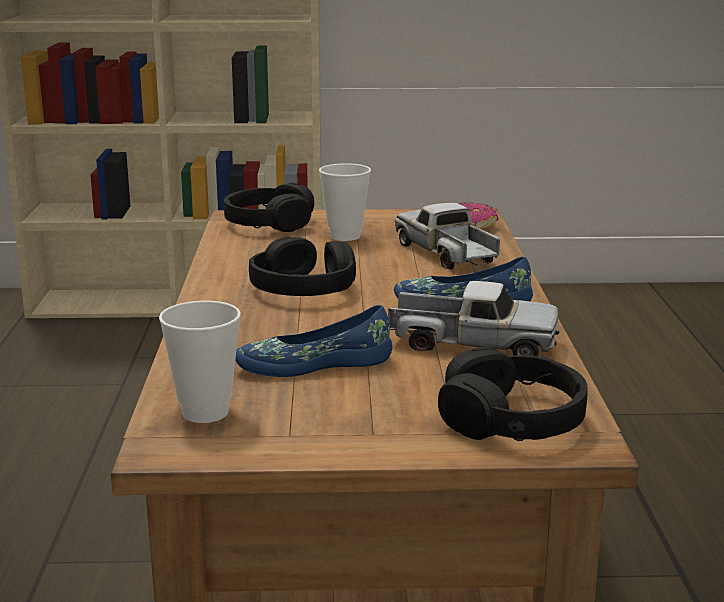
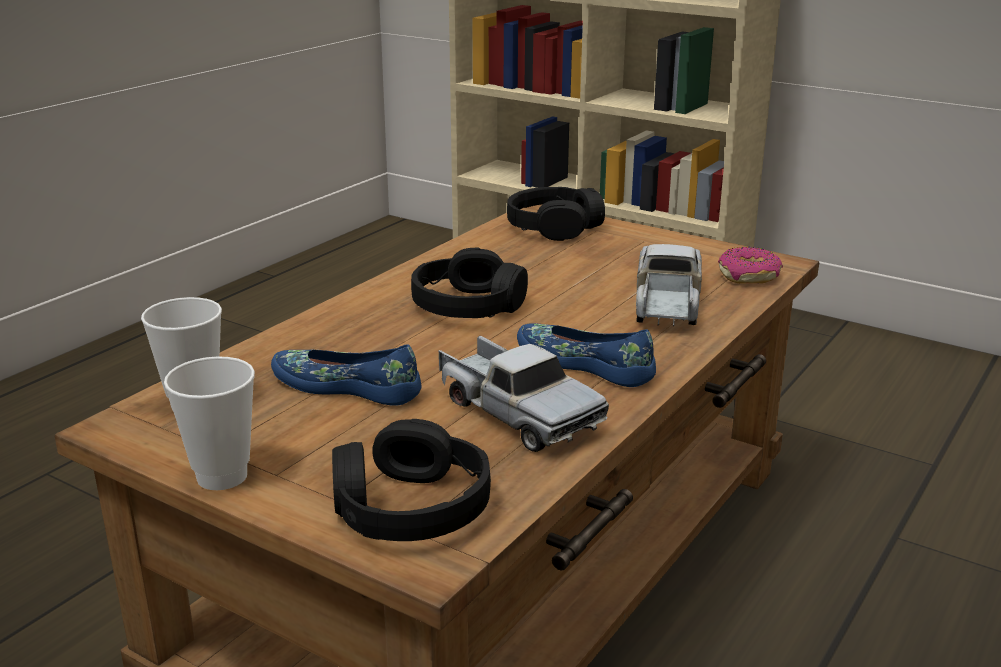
camera: 35 degrees right, 5 degrees up
cup [319,163,371,241] -> cup moved to [164,356,255,490]

